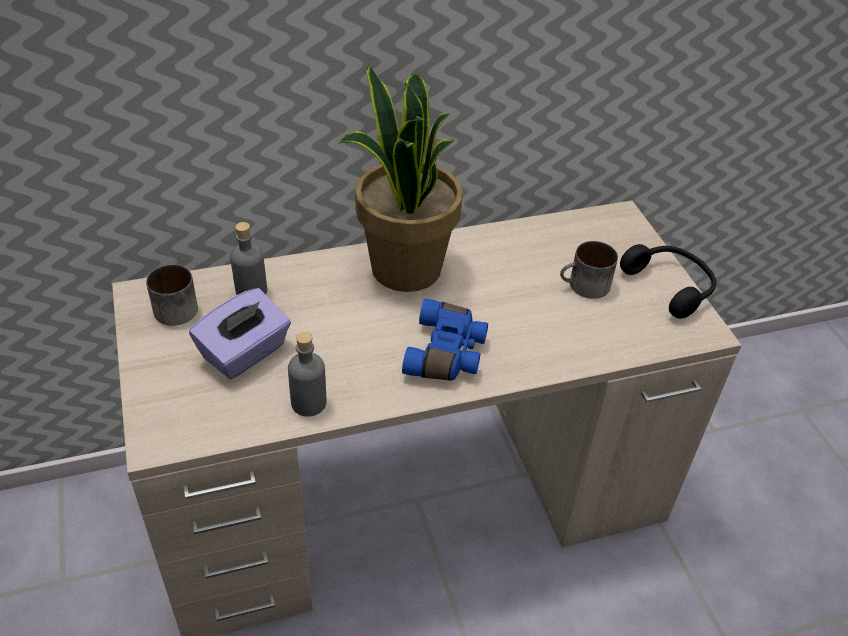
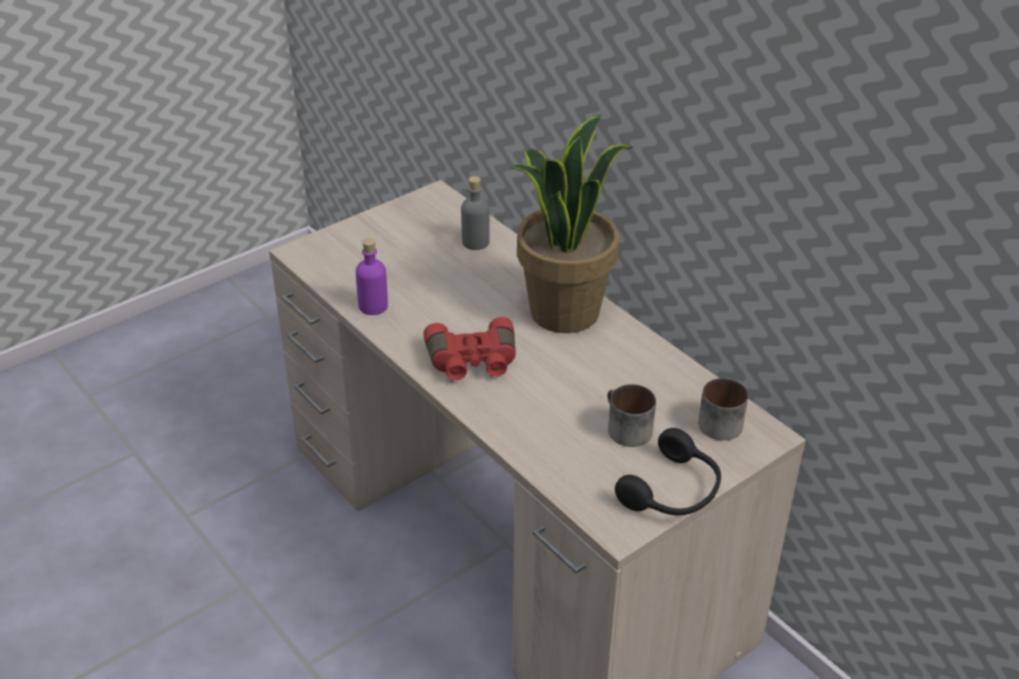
camera: 70 degrees right, 5 degrees down
mug [146,264,198,326] -> mug moved to [698,378,748,440]
purple tissue box [189,288,291,379] -> none
grey bottle [288,332,326,417] -> purple bottle [356,238,388,315]
blue binoculars [402,299,488,381] -> red binoculars [423,317,516,381]

